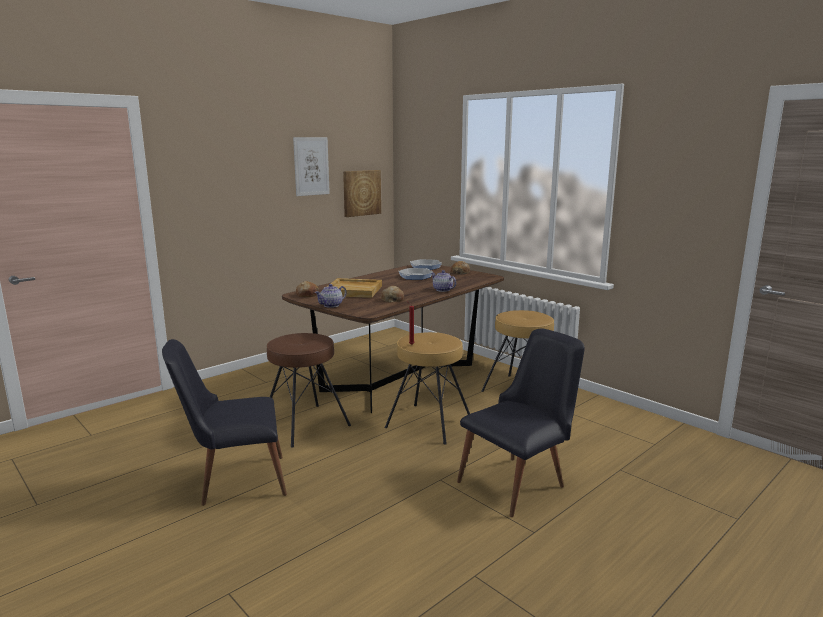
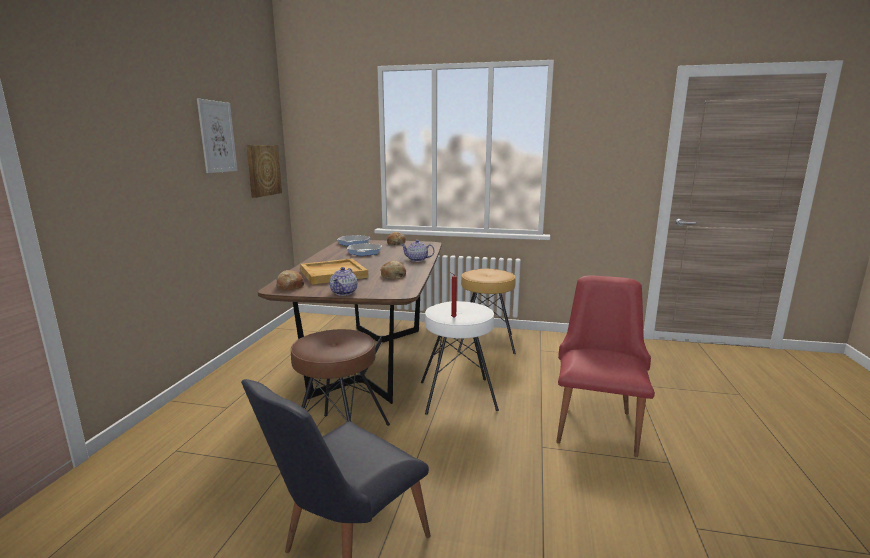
camera: 35 degrees left, 0 degrees up
brown stool [385,332,470,444] -> white stool [421,301,499,415]
black chair [457,329,585,517] -> red chair [556,275,655,457]

